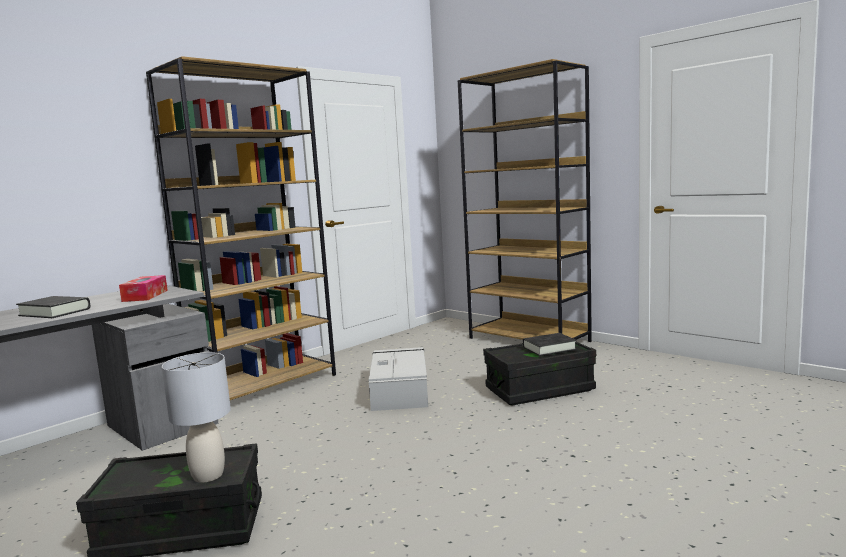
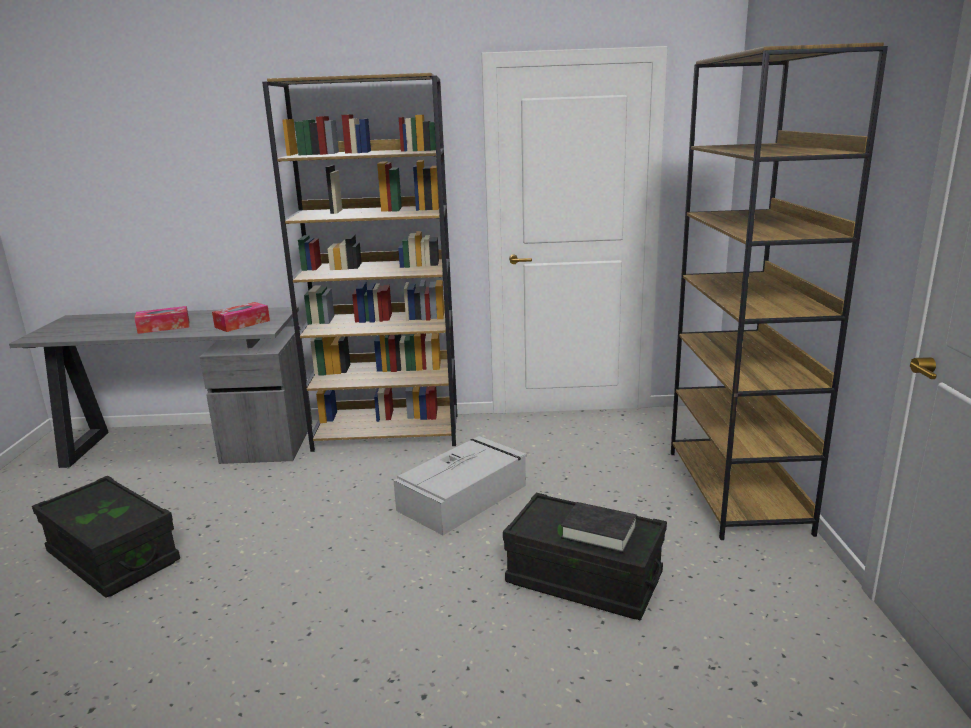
camera: 45 degrees right, 10 degrees up
black book [16,296,90,318] -> tissue box [134,306,189,334]
grey table lamp [162,352,231,483] -> none

